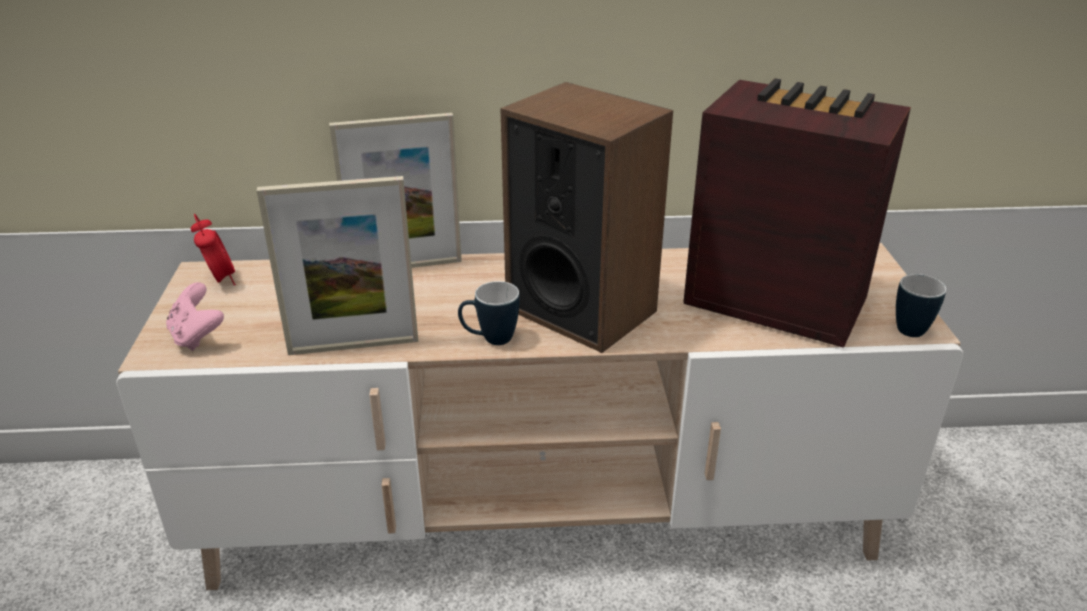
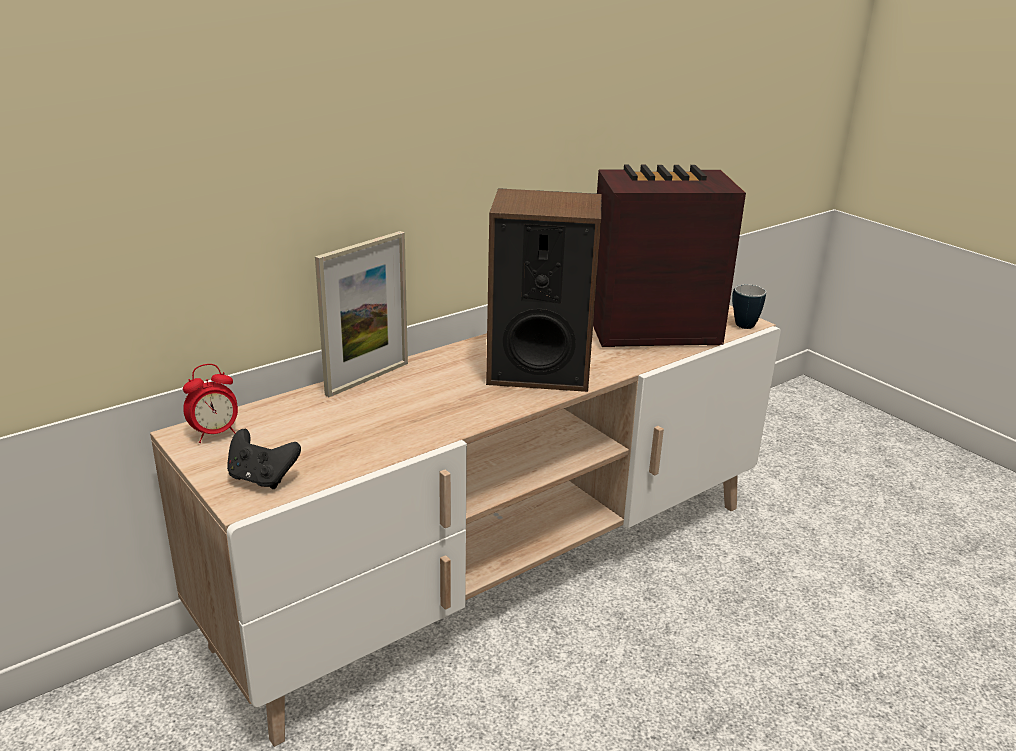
camera: 35 degrees left, 5 degrees down
pink game controller [166,282,224,351] -> black game controller [227,429,301,489]
alarm clock [191,214,236,285] -> alarm clock turned 120 degrees clockwise [183,364,238,443]
picture frame [257,176,418,355] -> none
mug [458,281,519,345] -> none

